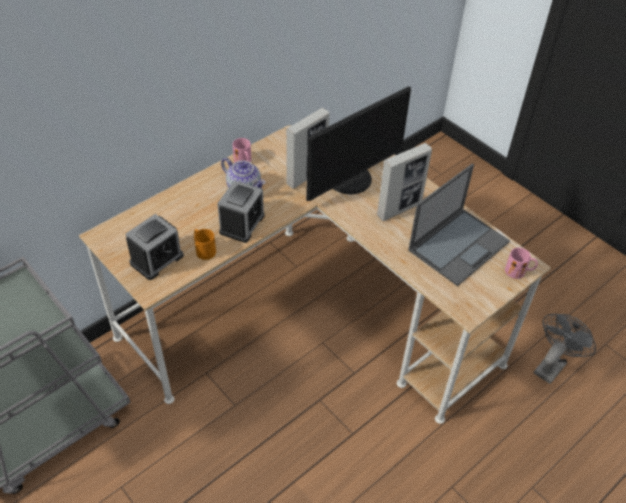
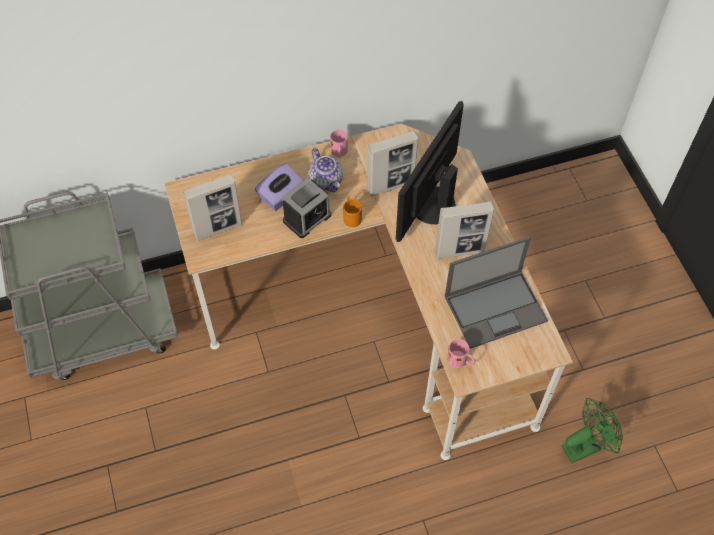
camera: 25 degrees right, 10 degrees up
alarm clock [126,214,184,280] -> picture frame [183,174,242,241]
orange mug [194,229,216,260] -> orange mug moved to [343,197,362,227]
monitor [306,86,411,201] -> monitor turned 135 degrees clockwise [396,101,464,242]
pink mug [505,248,538,279] -> pink mug moved to [447,339,475,368]
grey fan [534,314,596,384] -> green fan [562,398,623,463]
none -> purple tissue box [255,163,303,211]

